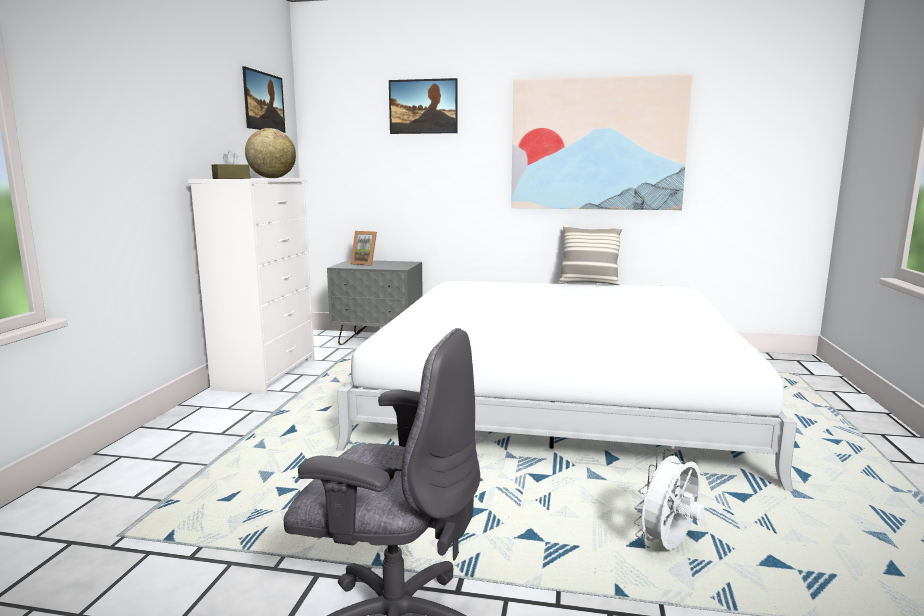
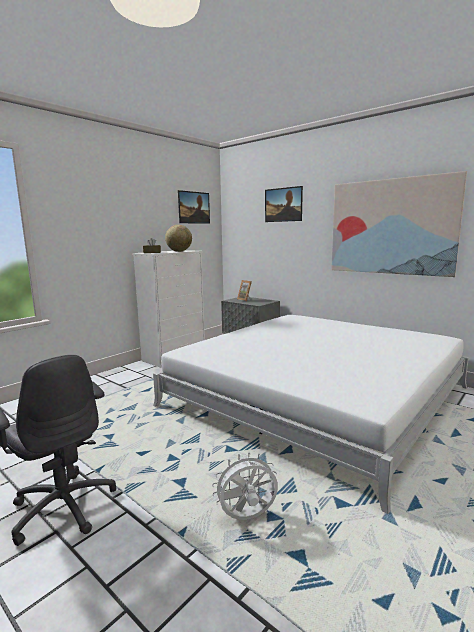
camera: 30 degrees right, 0 degrees up
pillow [558,225,622,285] -> none

